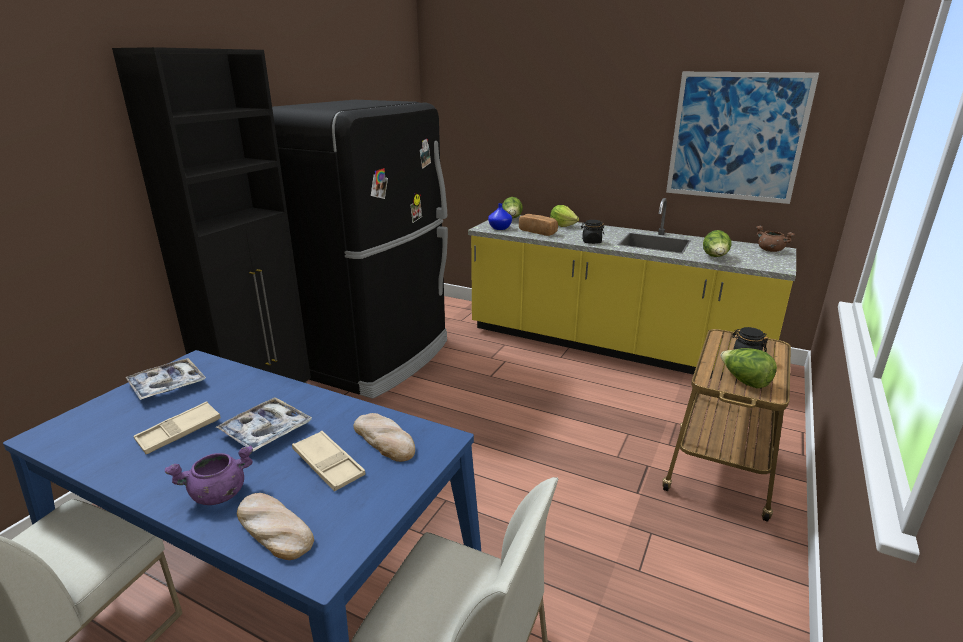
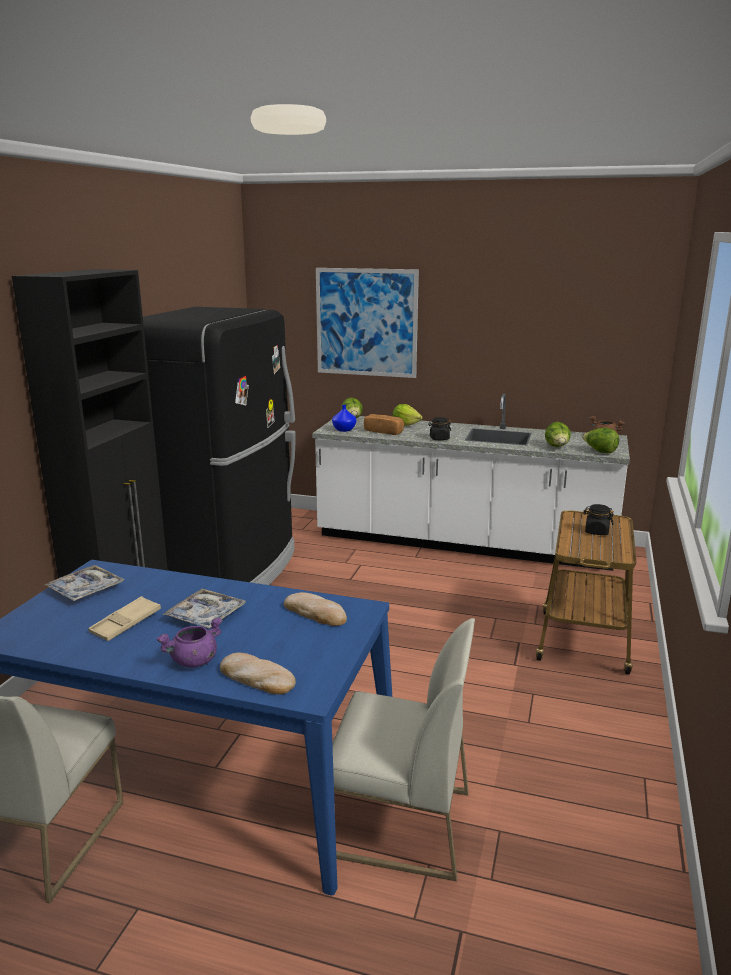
camera: 10 degrees left, 5 degrees down
beige tray [292,431,365,492] -> none
yellow counter [468,198,796,384] -> white counter [312,393,630,571]
picture [666,72,819,204] -> picture moved to [316,268,419,378]
lettuce [720,348,777,388] -> lettuce moved to [582,428,619,453]

